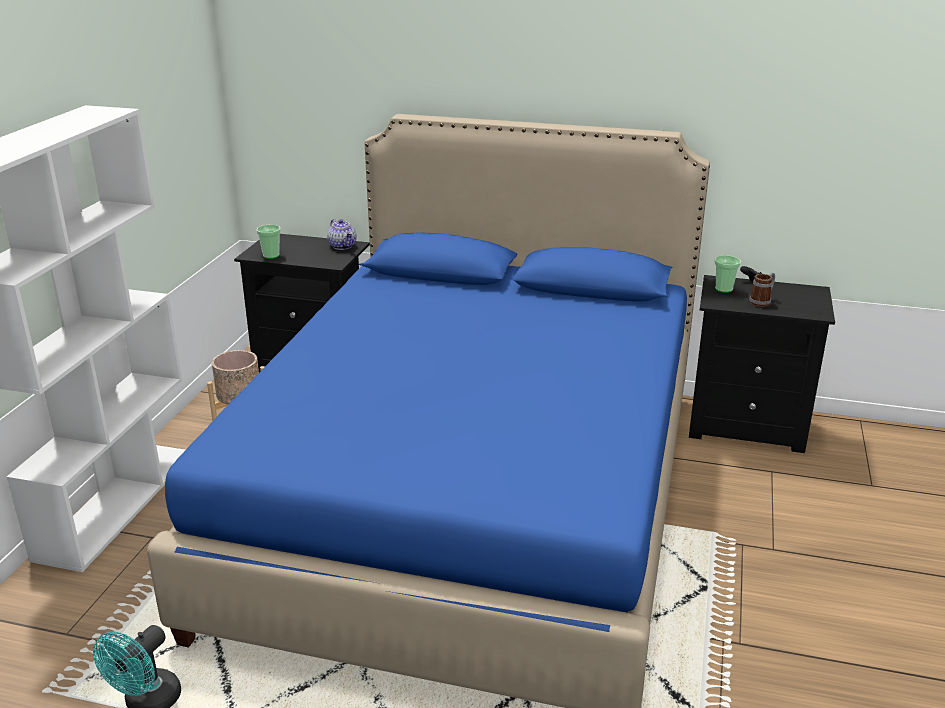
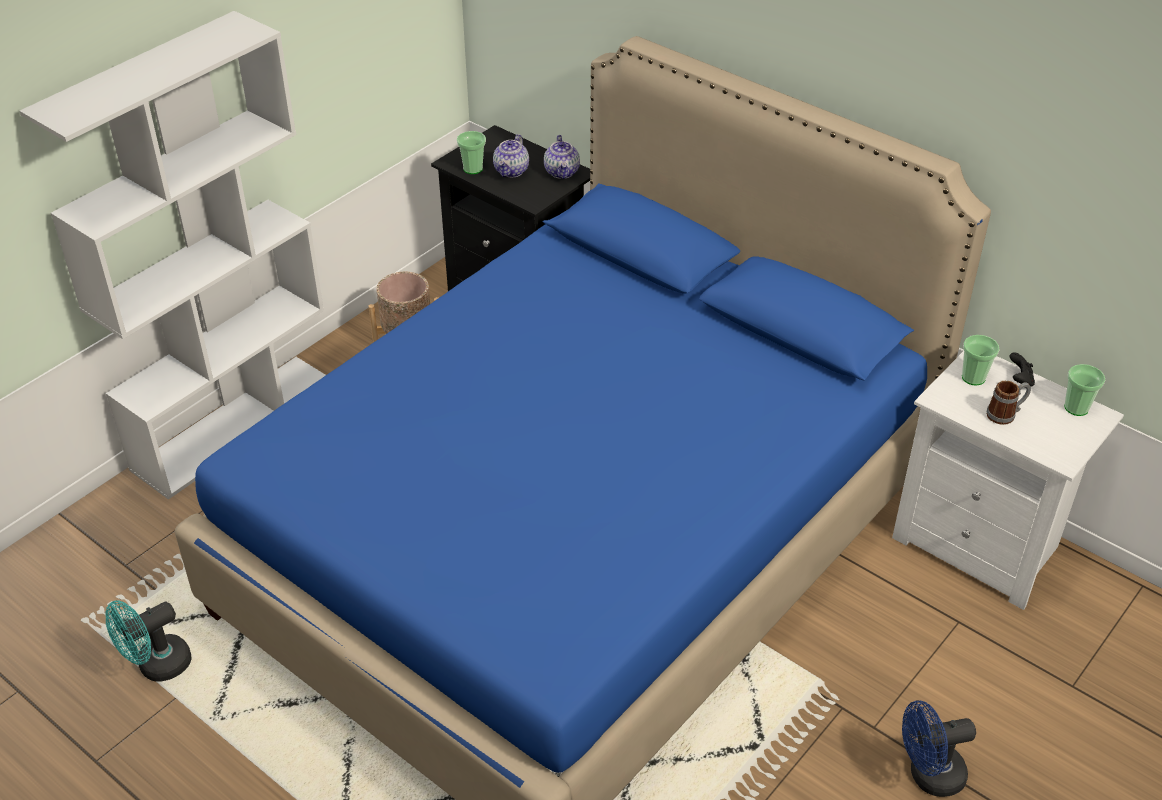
camera: 25 degrees right, 15 degrees up
black nightstand [689,275,835,453] -> white nightstand [892,351,1124,610]
none -> teapot [493,134,529,177]
none -> blue fan [902,700,976,797]
none -> cup [1064,364,1105,416]

